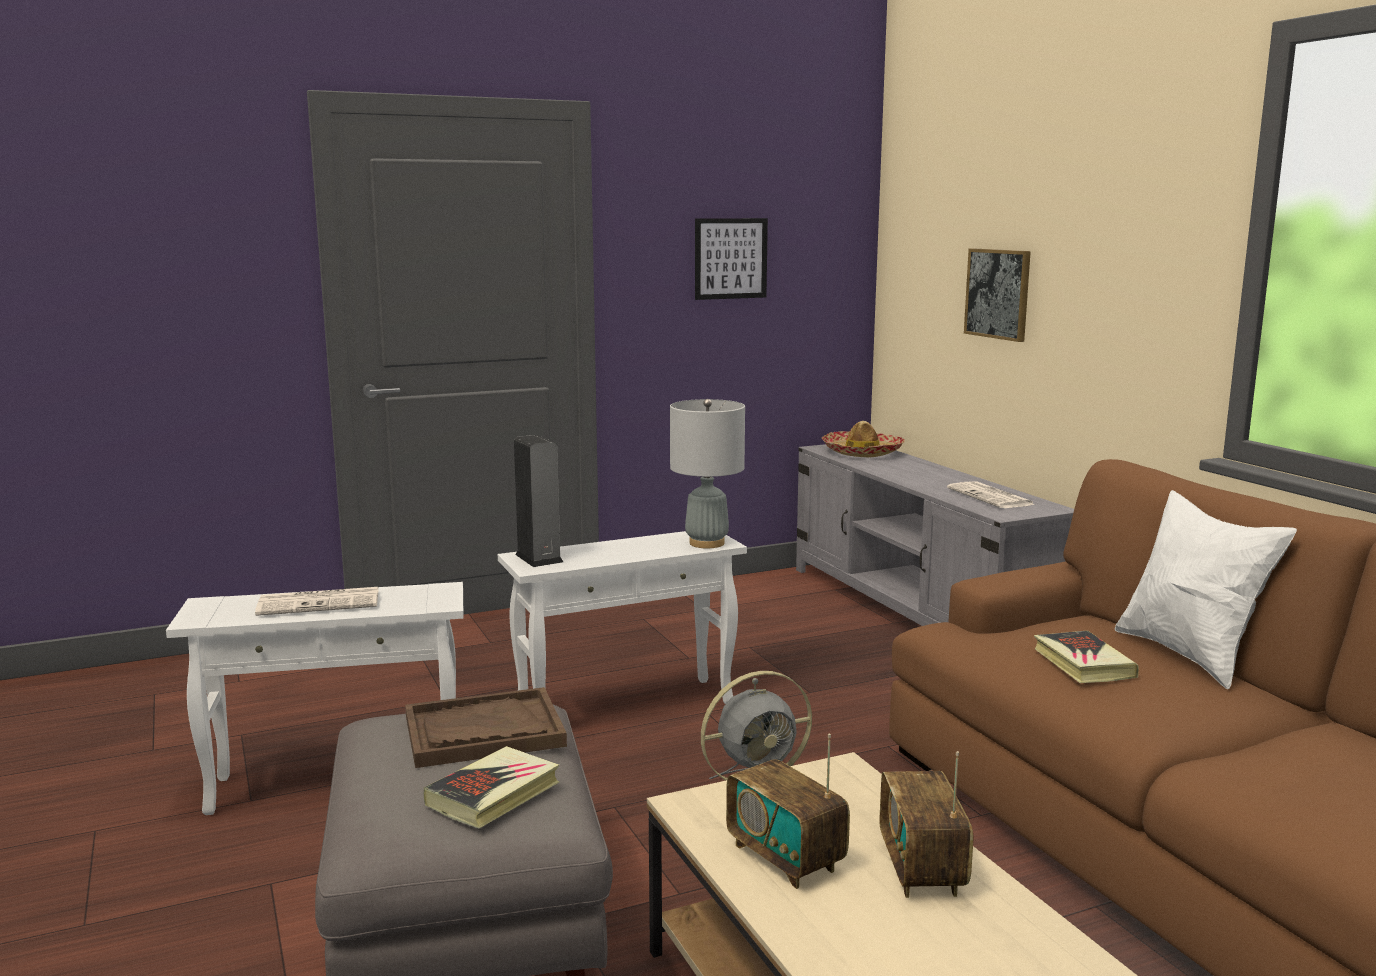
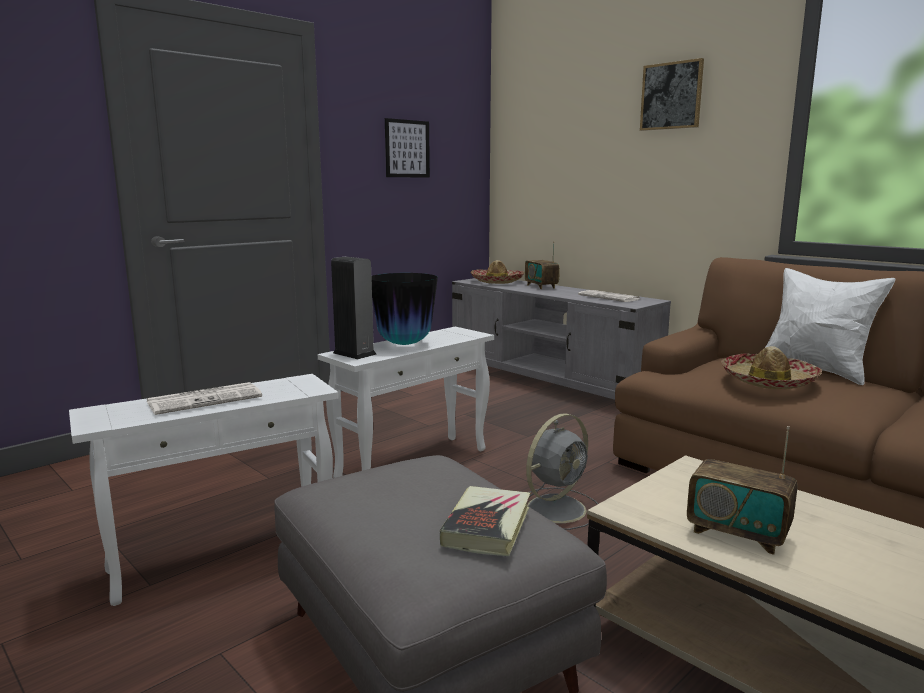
camera: 20 degrees left, 0 degrees up
brown tray [405,687,567,768] -> none
grey table lamp [670,399,745,548] -> none
radio [880,751,973,898] -> radio moved to [525,242,560,289]
picture [964,248,1031,342] -> picture moved to [640,58,704,131]
book [1034,631,1139,683] -> hat [721,346,822,389]
none -> vase [371,273,438,345]

